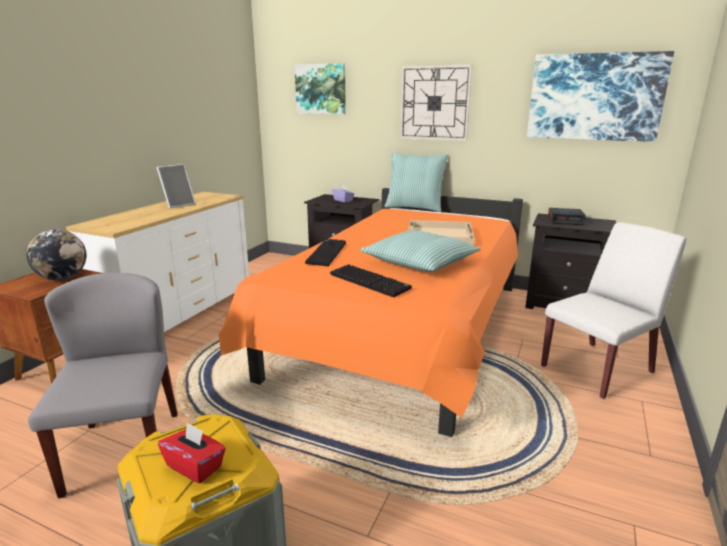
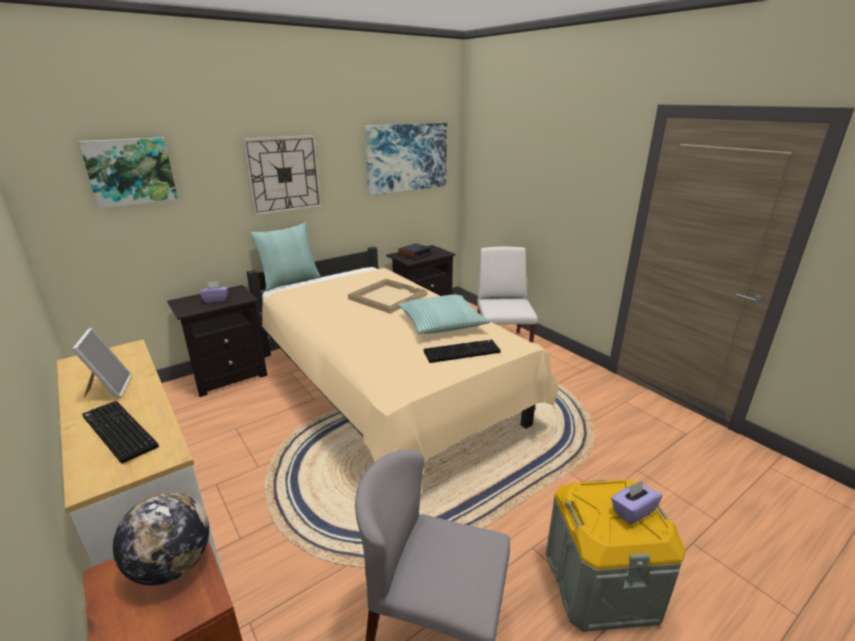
camera: 60 degrees left, 5 degrees up
red tissue box [158,422,226,483] -> purple tissue box [611,480,662,525]
orange bed [219,188,523,437] -> beige bed [247,247,559,464]
keyboard [305,239,346,266] -> keyboard moved to [82,401,159,464]

